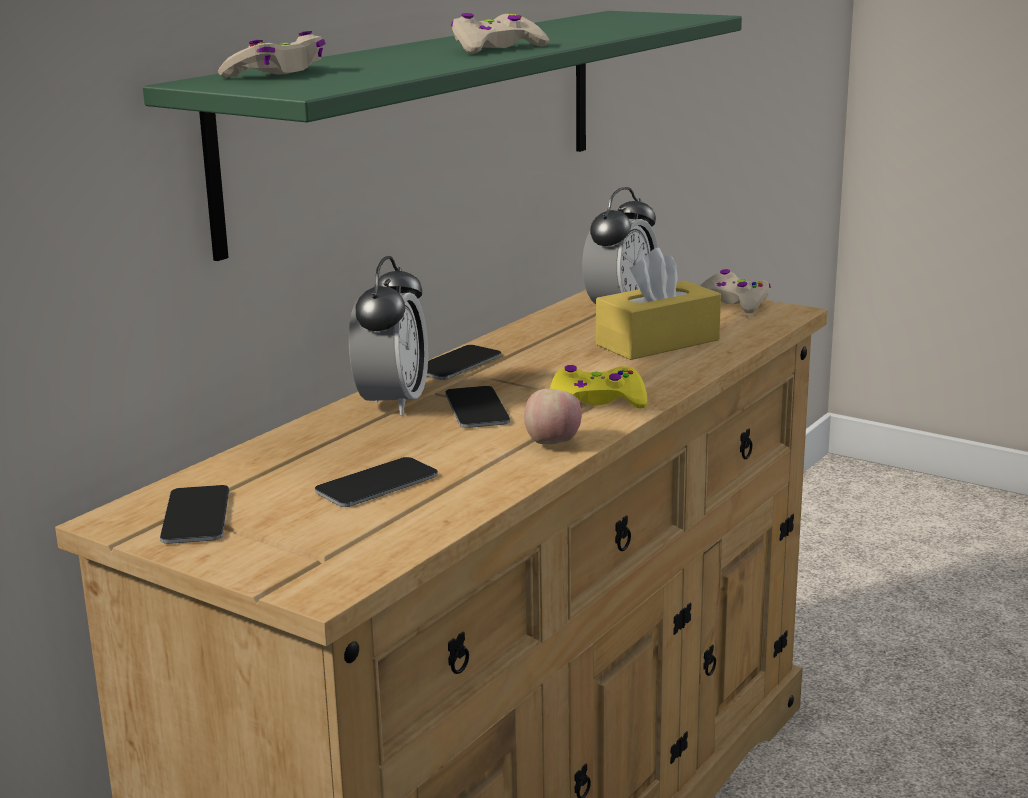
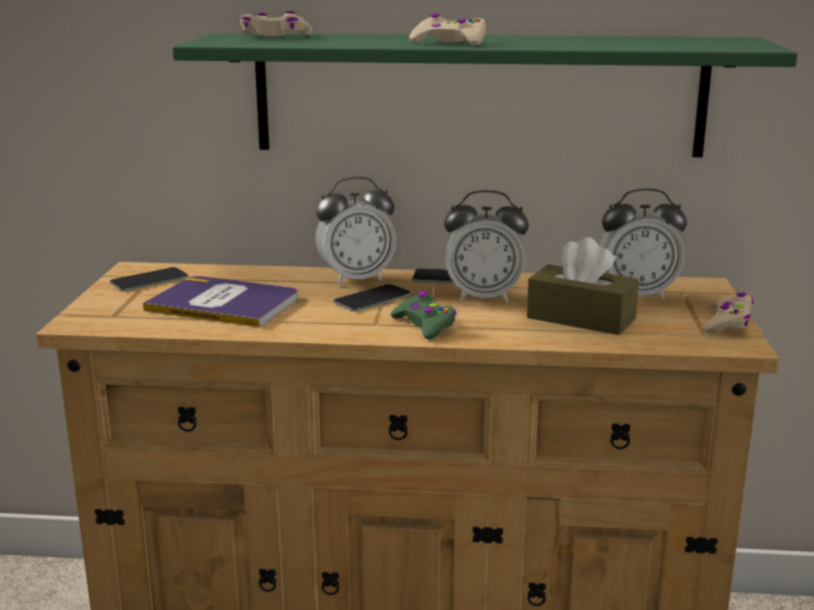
camera: 60 degrees right, 0 degrees up
phone [315,457,438,507] -> book [143,276,298,327]
apple [524,389,582,444] -> none
yellow game controller [550,365,647,408] -> green game controller [391,291,457,339]
yellow tissue box [596,248,721,360] -> brown tissue box [527,237,639,335]
none -> alarm clock [444,190,529,303]

